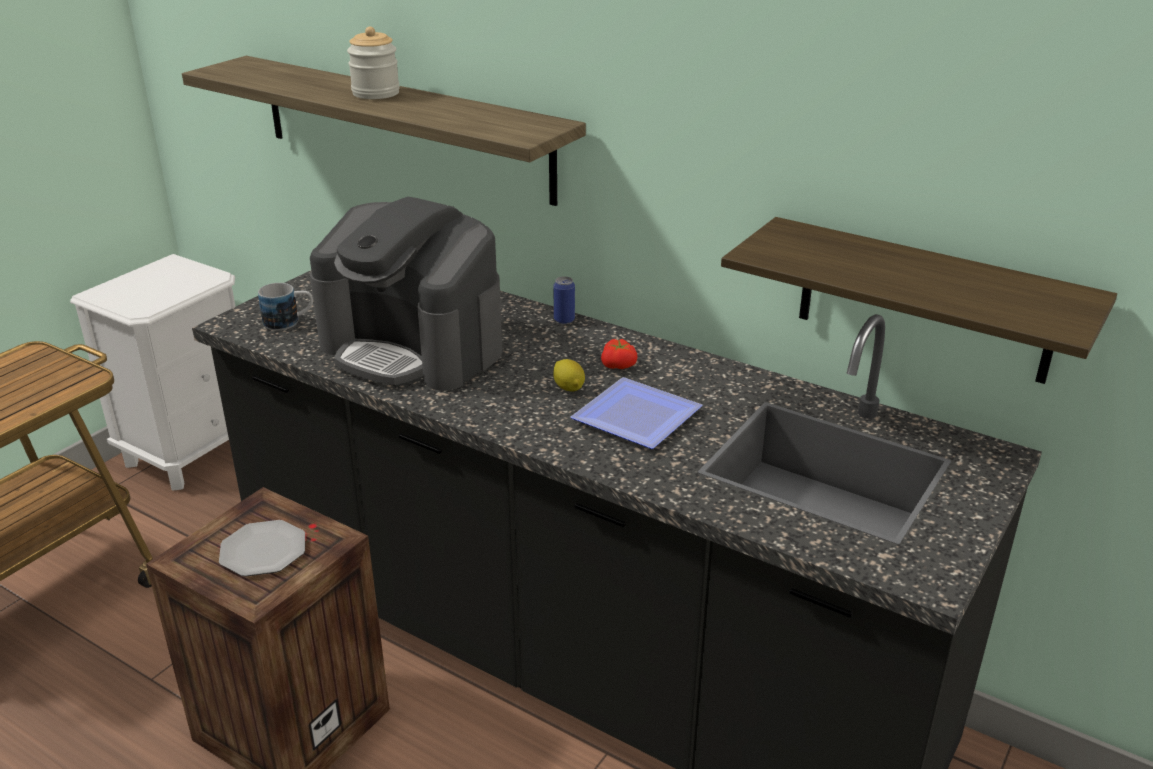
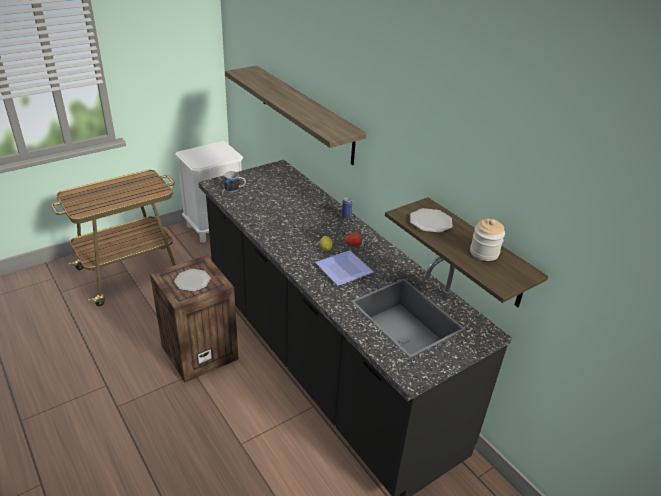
camera: 20 degrees right, 5 degrees up
coffee machine [310,197,502,391] -> none
jar [347,27,400,99] -> jar moved to [470,219,505,261]
none -> plate [410,208,453,233]

